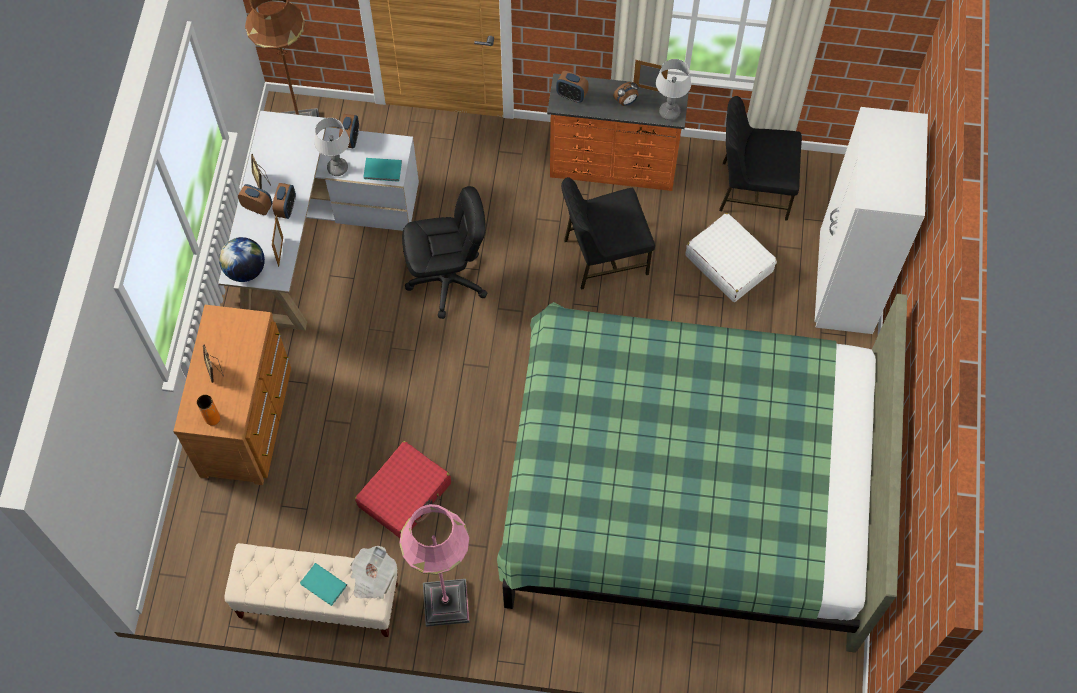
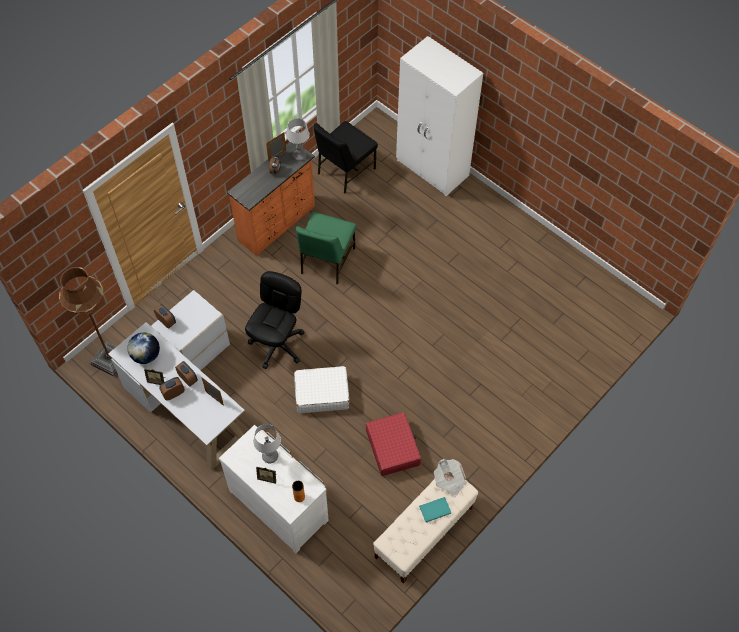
camera: 55 degrees left, 5 degrees down
brown dresser [173,305,291,485] -> white dresser [219,425,329,553]
globe [219,237,265,282] -> globe moved to [128,333,160,364]
table lamp [314,118,349,176] -> table lamp moved to [253,424,281,463]
turquoise book [363,158,402,182] -> none
pink floor lamp [399,504,470,627] -> none
green bed [497,294,907,653] -> none
alarm clock [556,71,589,103] -> none
black chair [561,177,655,290] -> green chair [296,212,356,284]
white suitcase [685,213,777,302] -> white suitcase moved to [294,366,349,413]

